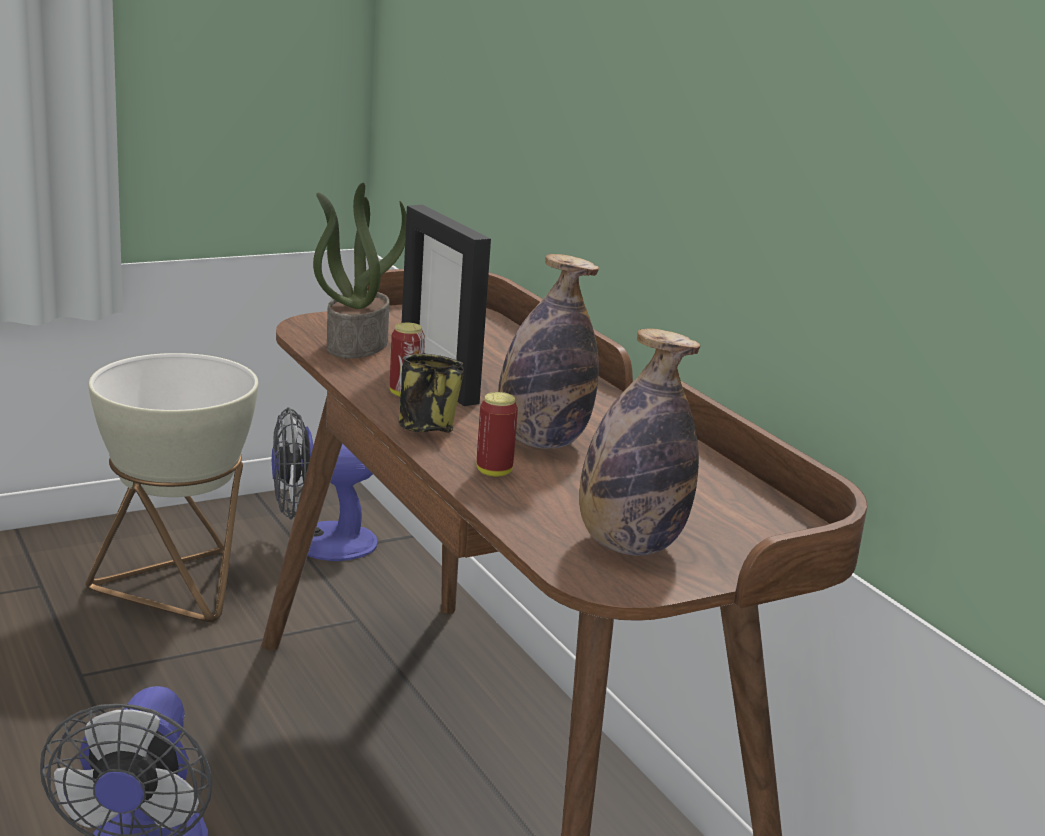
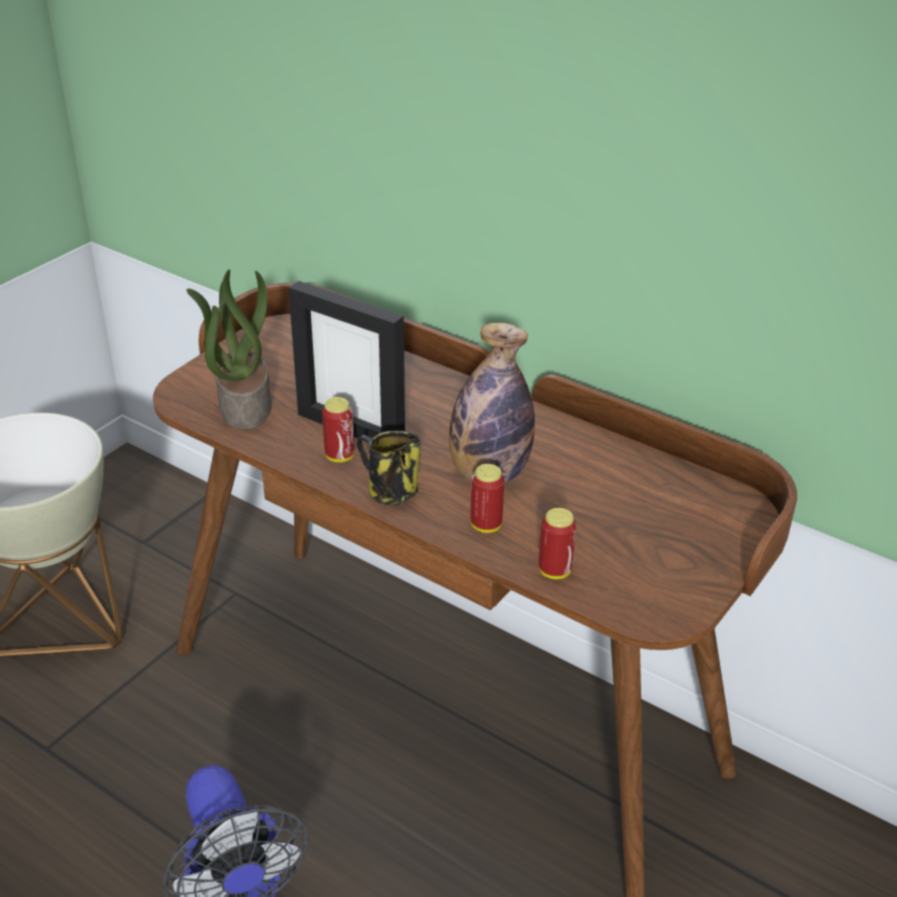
camera: 25 degrees left, 15 degrees up
fan [272,407,378,561] -> none
bottle [579,328,701,556] -> none
none -> can [539,508,577,579]

